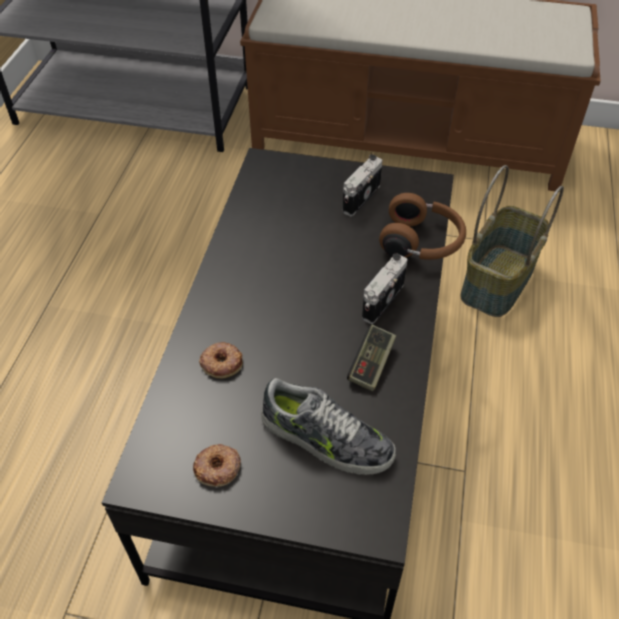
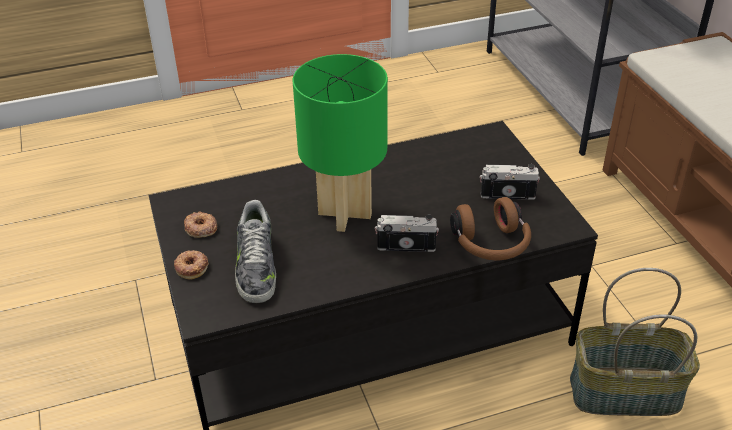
camera: 60 degrees right, 10 degrees down
donut [199,342,243,378] -> donut moved to [174,250,209,280]
game controller [347,325,396,391] -> none
none -> green table lamp [292,54,388,232]

